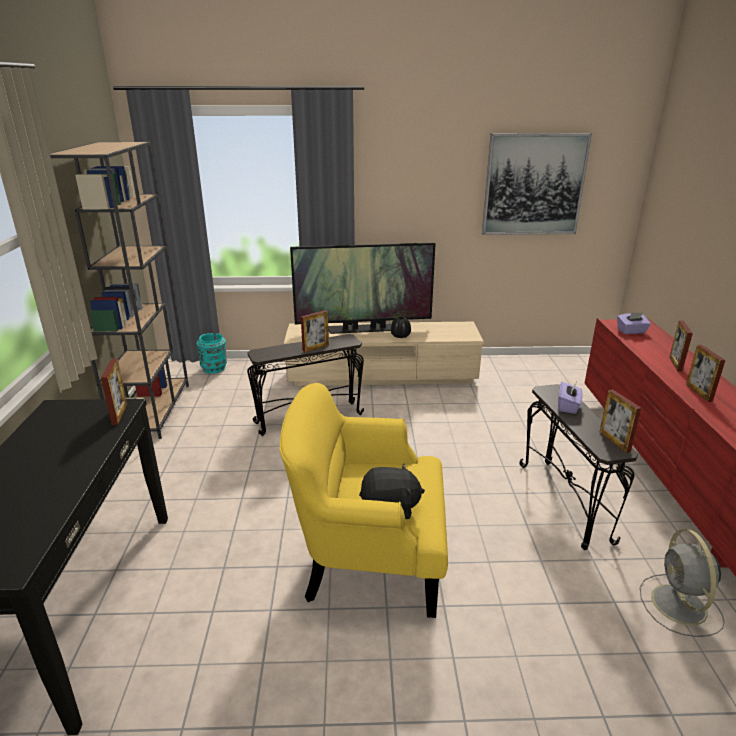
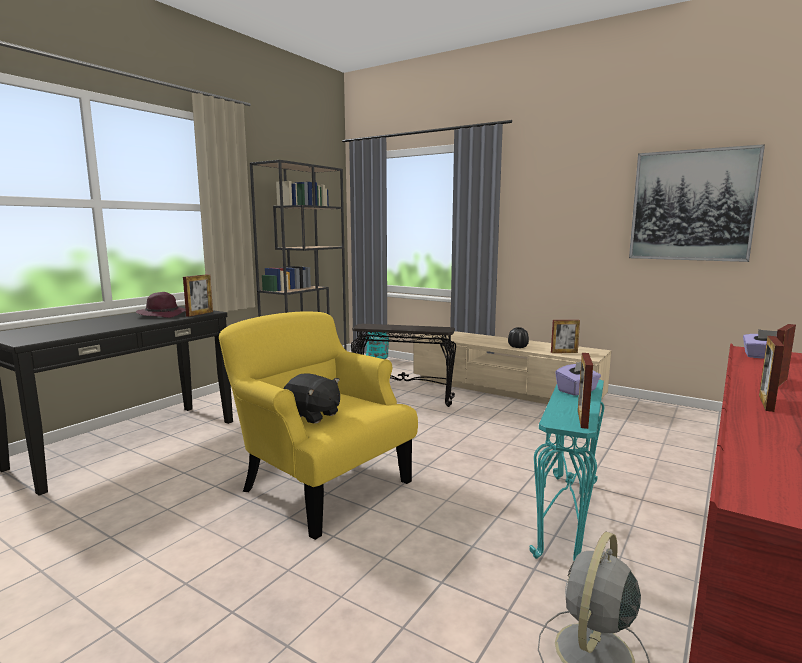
camera: 35 degrees right, 15 degrees down
television [290,243,436,334] -> none
picture frame [301,310,329,352] -> picture frame moved to [551,320,580,353]
black side table [520,384,638,550] -> turquoise side table [529,379,604,561]
none -> purple hat [136,292,186,318]

